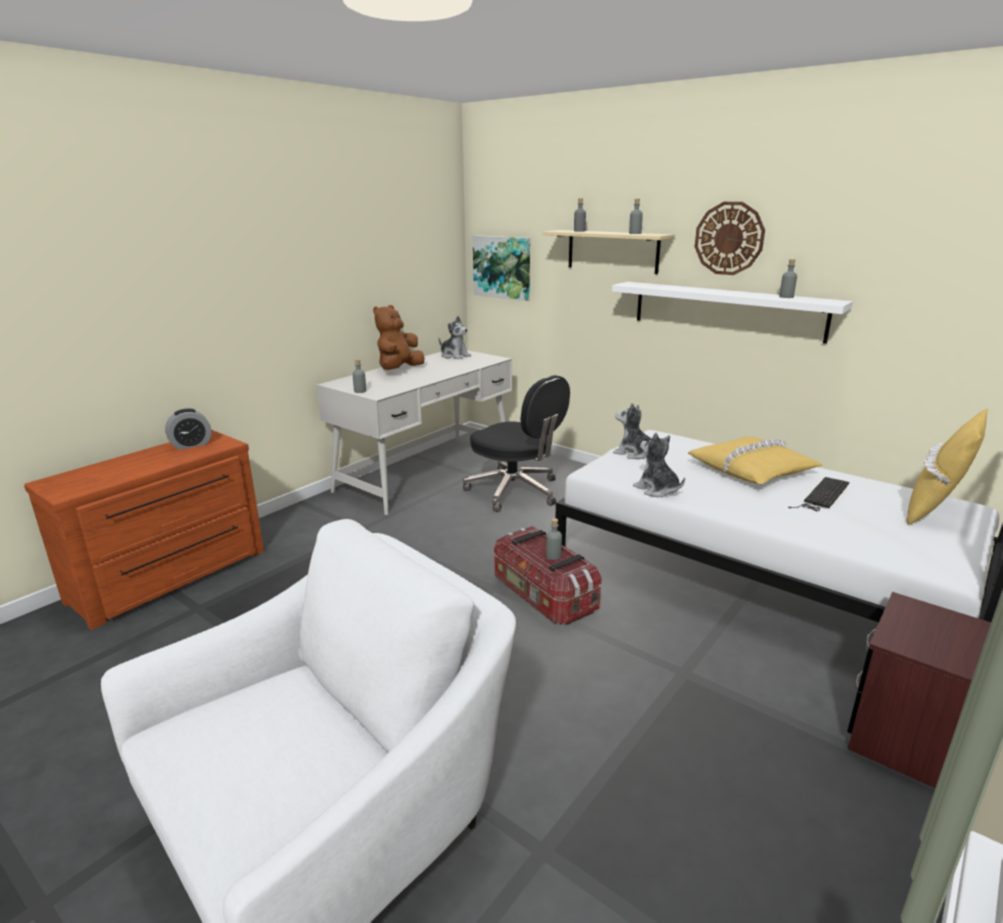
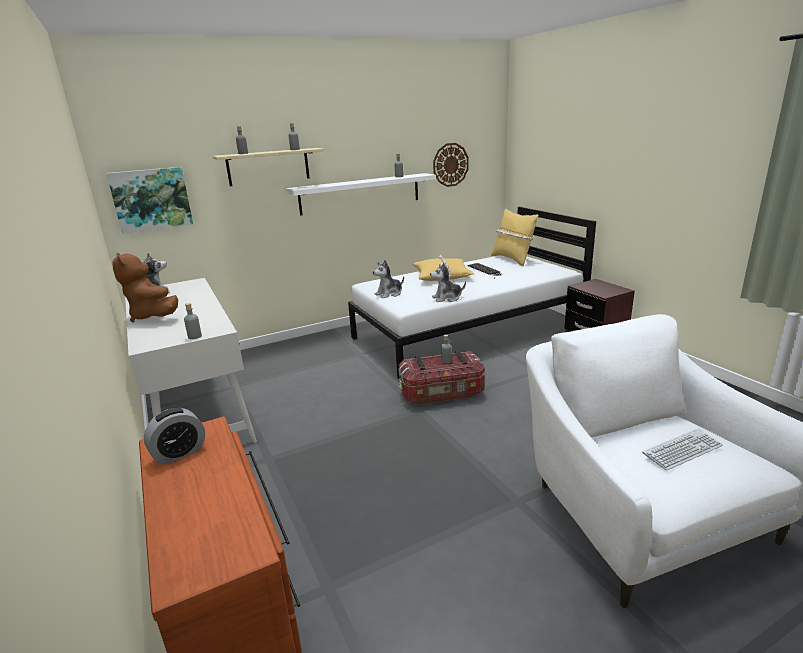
camera: 65 degrees left, 0 degrees up
alarm clock [165,409,212,450] -> alarm clock turned 60 degrees clockwise [144,408,205,465]
black office chair [463,375,570,512] -> none
wall clock [695,202,765,275] -> wall clock moved to [433,143,469,187]
none -> keyboard [642,428,723,471]

